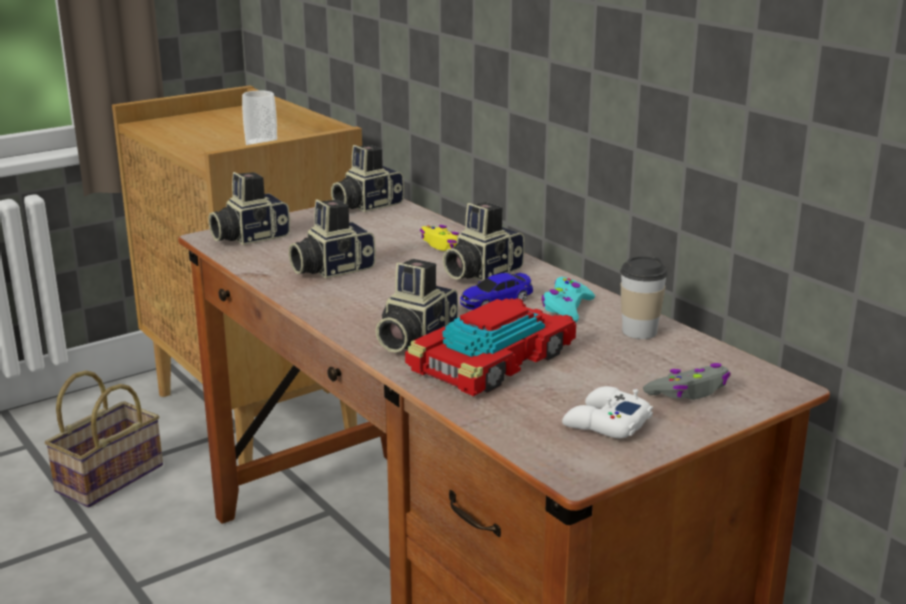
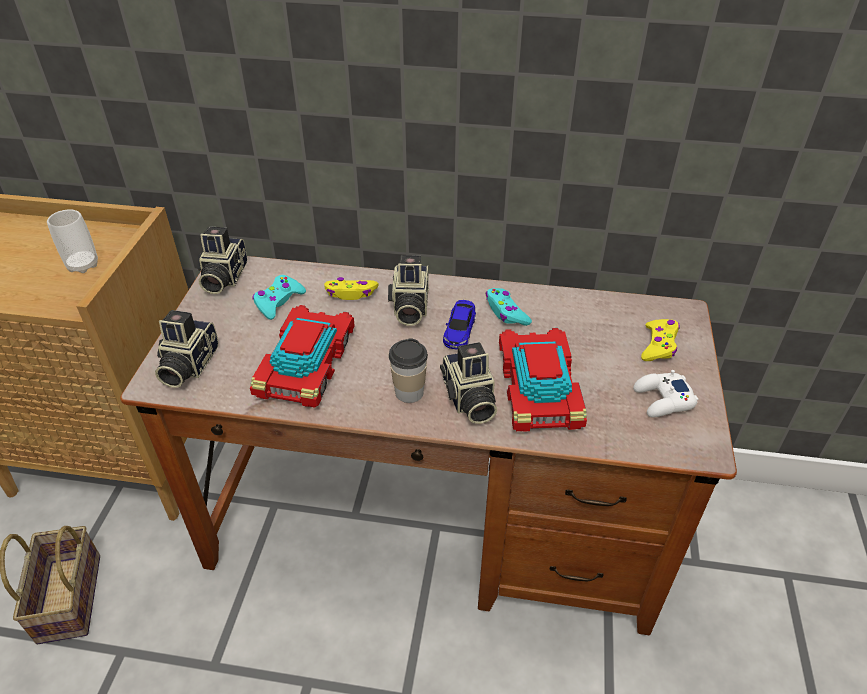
camera: 45 degrees left, 20 degrees up
camera [289,199,376,278] -> toy car [250,305,355,408]
cup [620,256,668,339] -> cup moved to [389,338,428,403]
grey game controller [643,363,731,400] -> yellow game controller [641,319,680,361]
none -> turquoise game controller [252,275,306,320]

